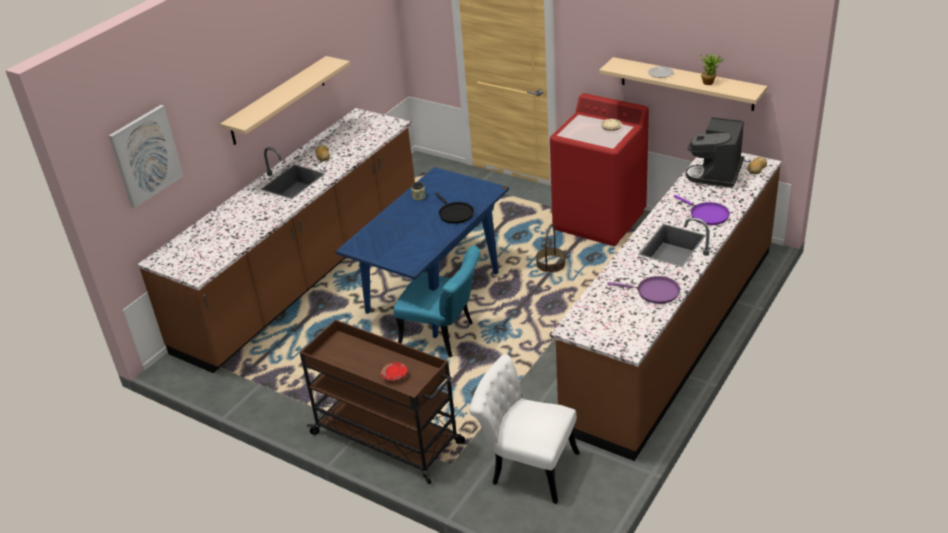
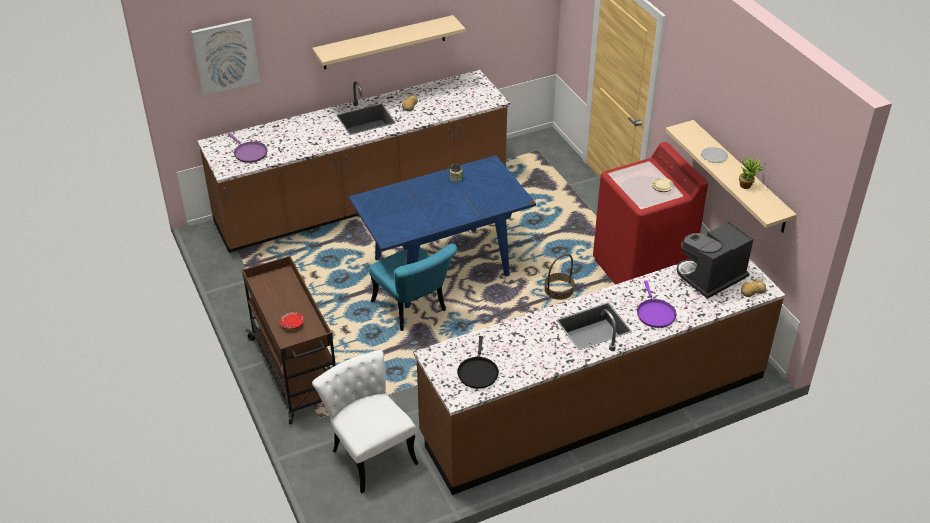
camera: 30 degrees right, 5 degrees up
black frying pan [435,193,474,224] -> black frying pan moved to [457,336,499,389]
purple frying pan [607,276,680,304] -> purple frying pan moved to [228,133,267,163]

